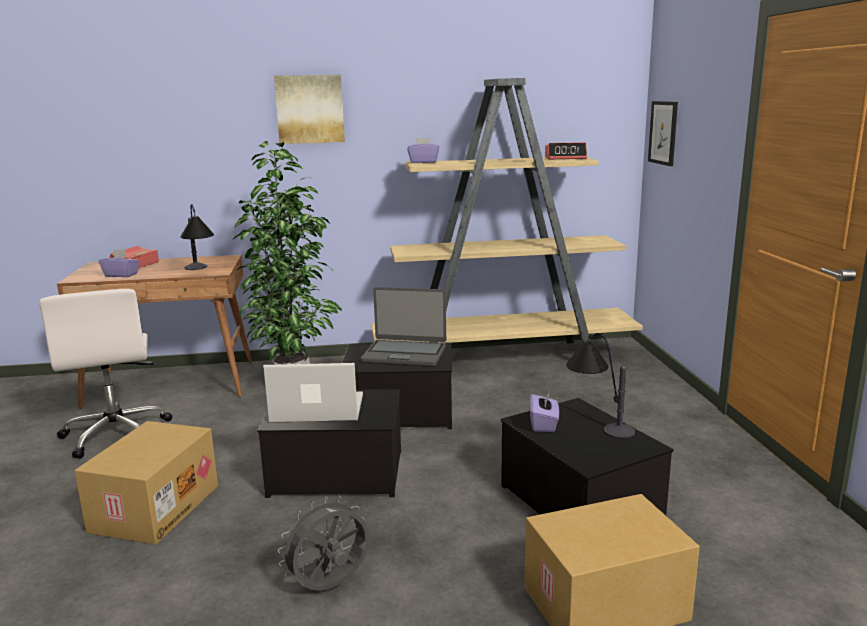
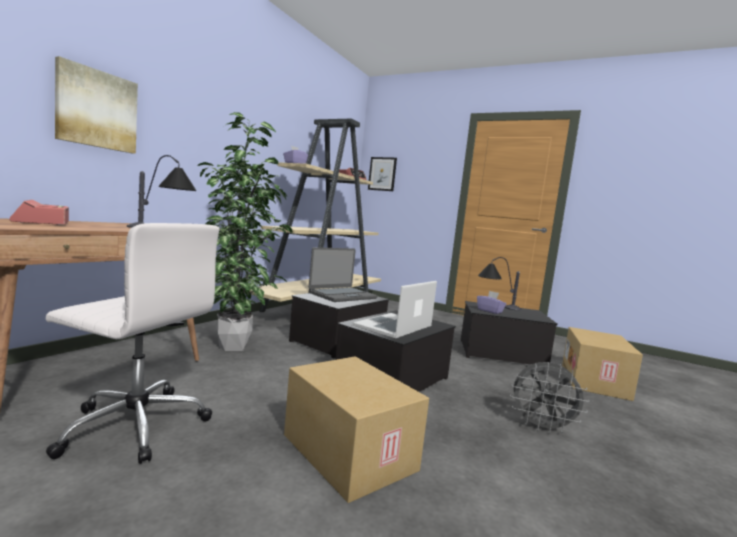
camera: 55 degrees left, 10 degrees down
purple tissue box [99,249,140,277] -> none
picture [274,74,345,144] -> picture moved to [55,56,138,154]
grey fan [277,496,369,591] -> grey fan turned 75 degrees counterclockwise [510,362,590,434]

